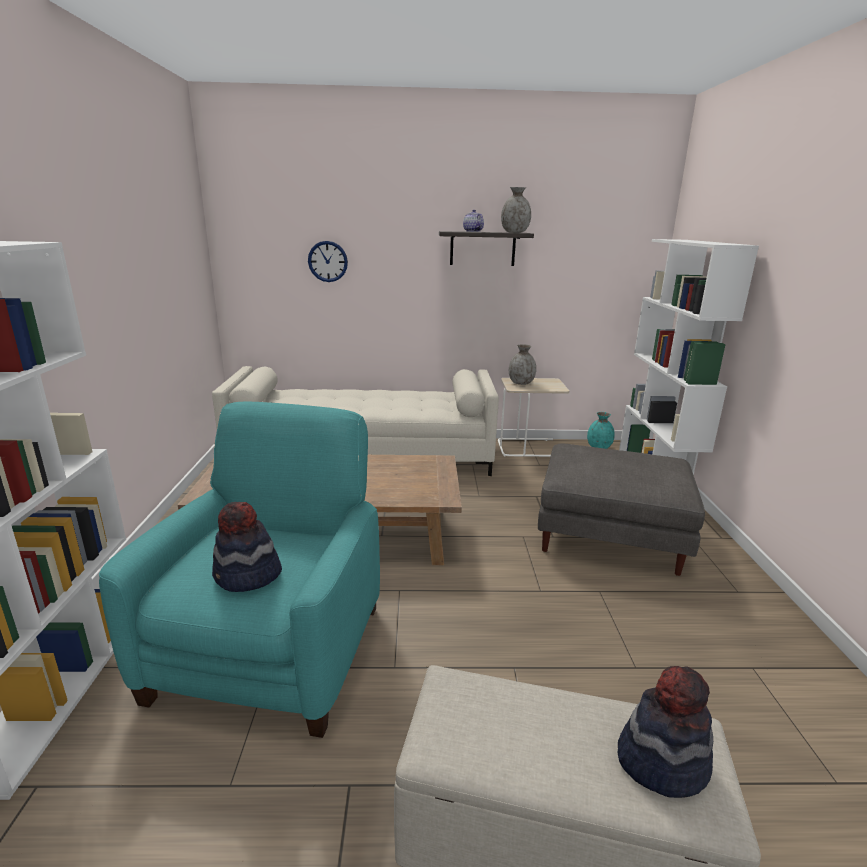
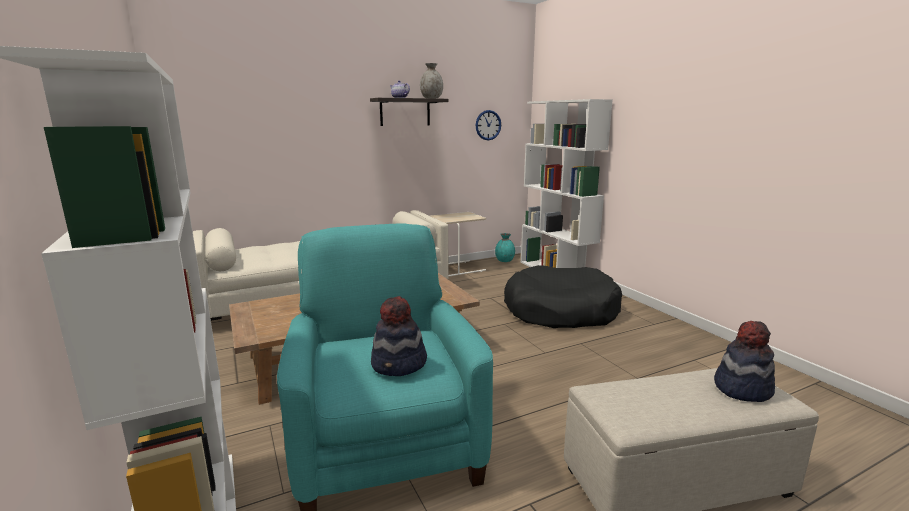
camera: 25 degrees left, 5 degrees down
wall clock [308,241,348,282] -> wall clock moved to [475,110,501,140]
grey vase [509,344,536,385] -> none
grey ottoman [538,443,705,576] -> black dog bed [504,265,622,328]

